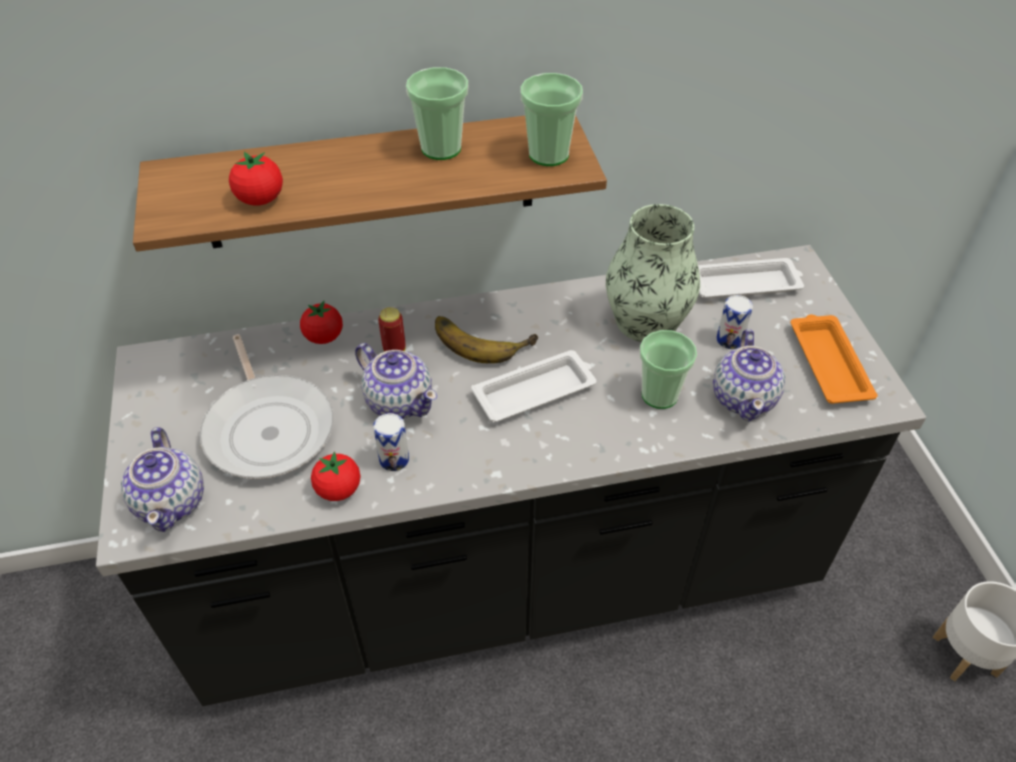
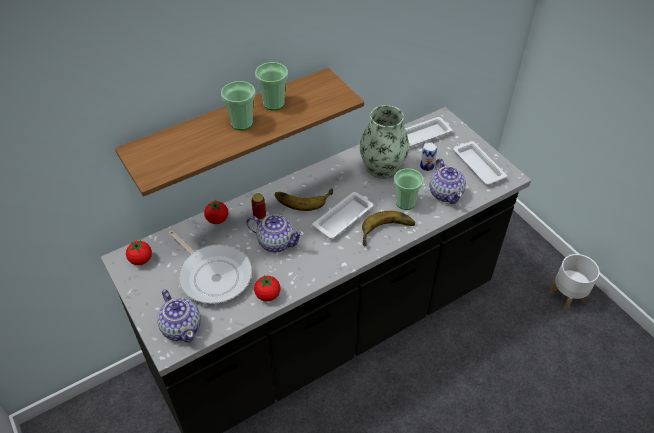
camera: 20 degrees left, 0 degrees up
tomato [229,152,283,205] -> tomato moved to [126,240,152,265]
can [373,413,409,471] -> none
cup [520,73,583,166] -> cup moved to [221,81,255,130]
orange tray [790,315,878,404] -> white tray [453,141,507,185]
none -> banana [362,211,415,247]

